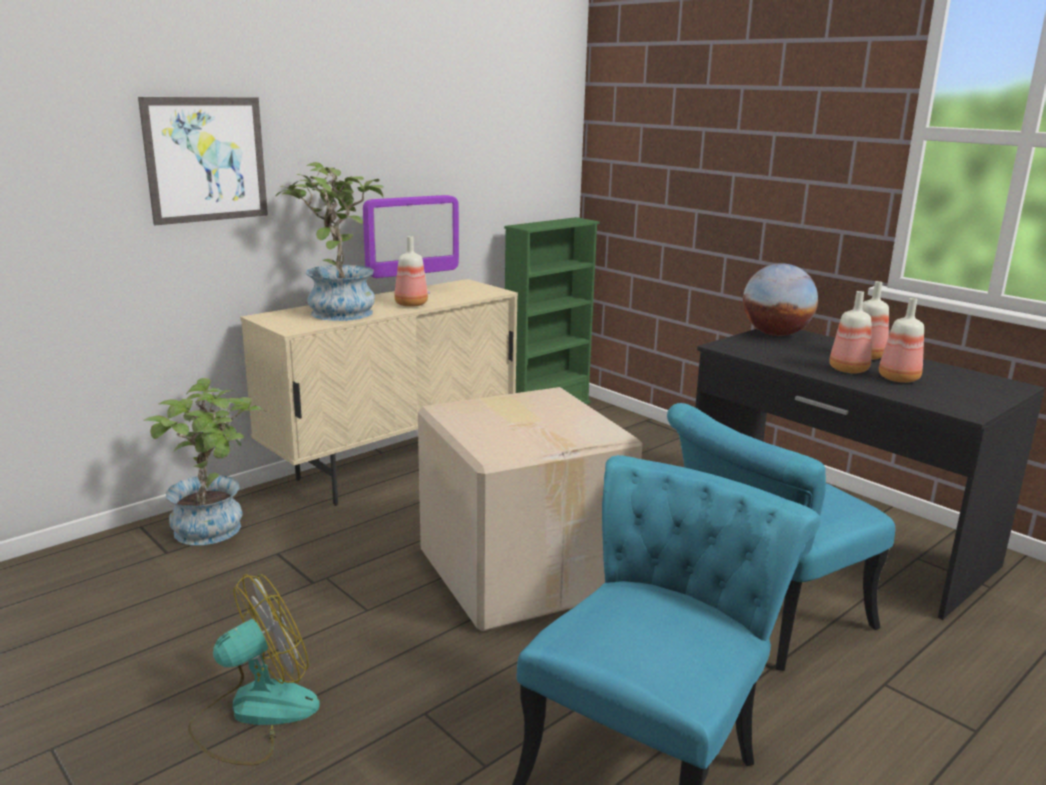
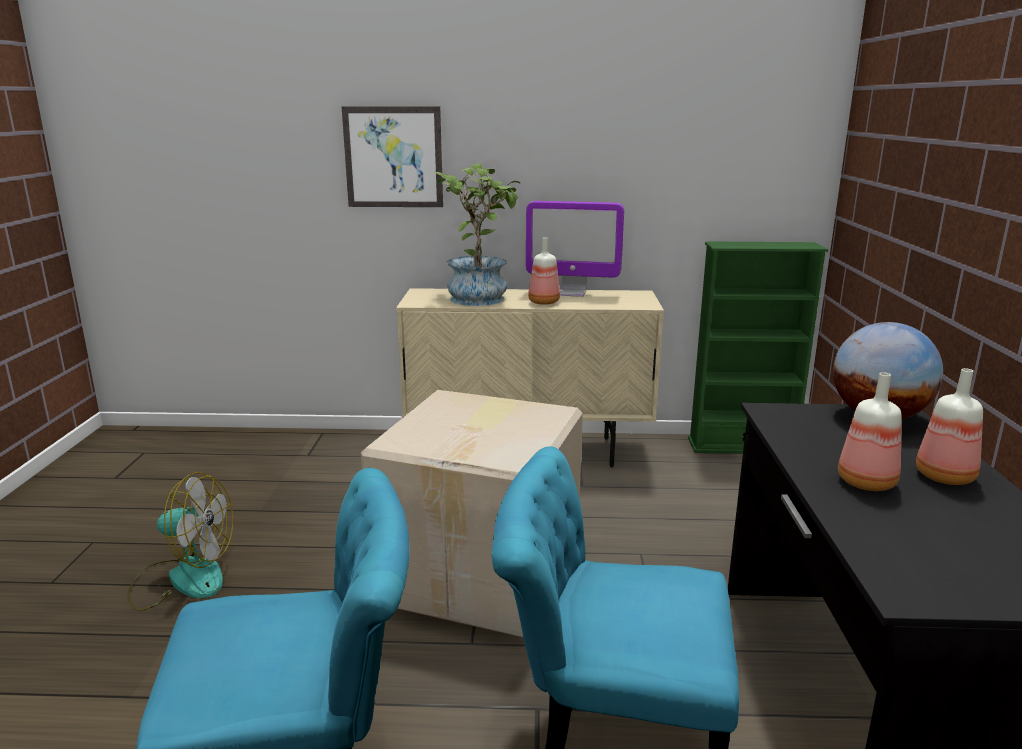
camera: 45 degrees right, 0 degrees up
potted plant [143,378,265,545] -> none
bottle [879,298,924,383] -> none

